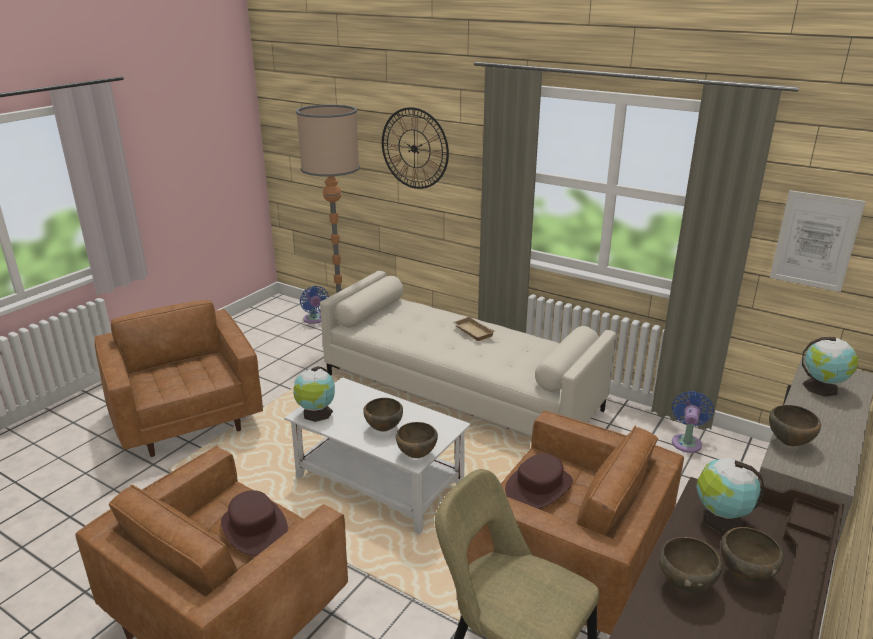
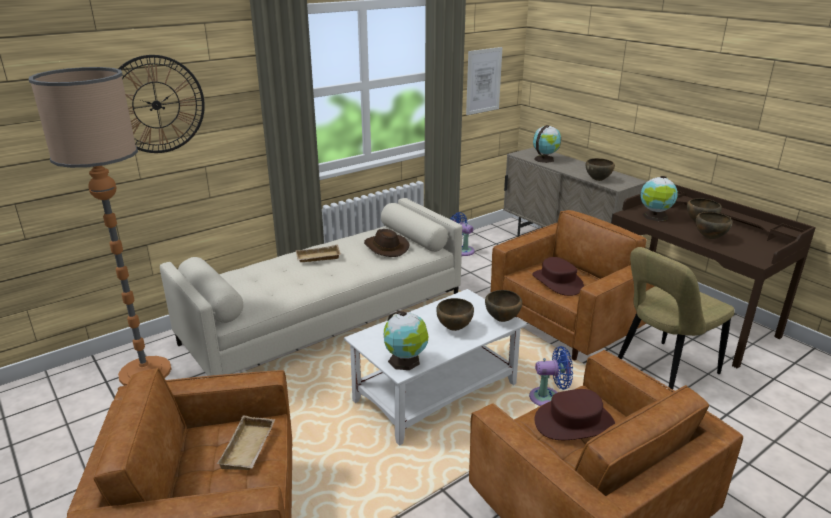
camera: 70 degrees left, 0 degrees up
blue fan [300,286,329,324] -> blue fan moved to [529,346,573,406]
none -> beige tray [217,416,275,470]
none -> brown hat [364,229,410,257]

